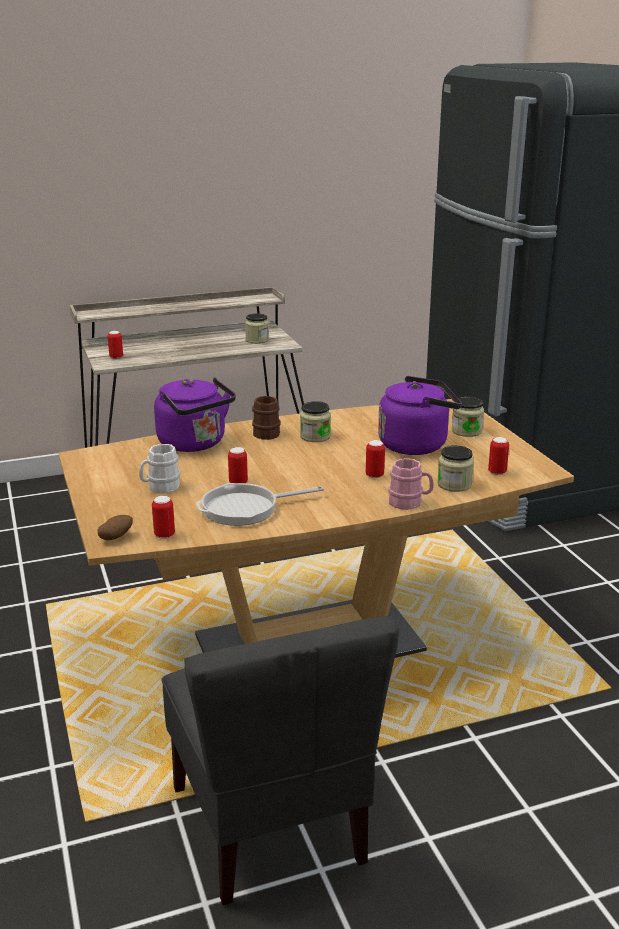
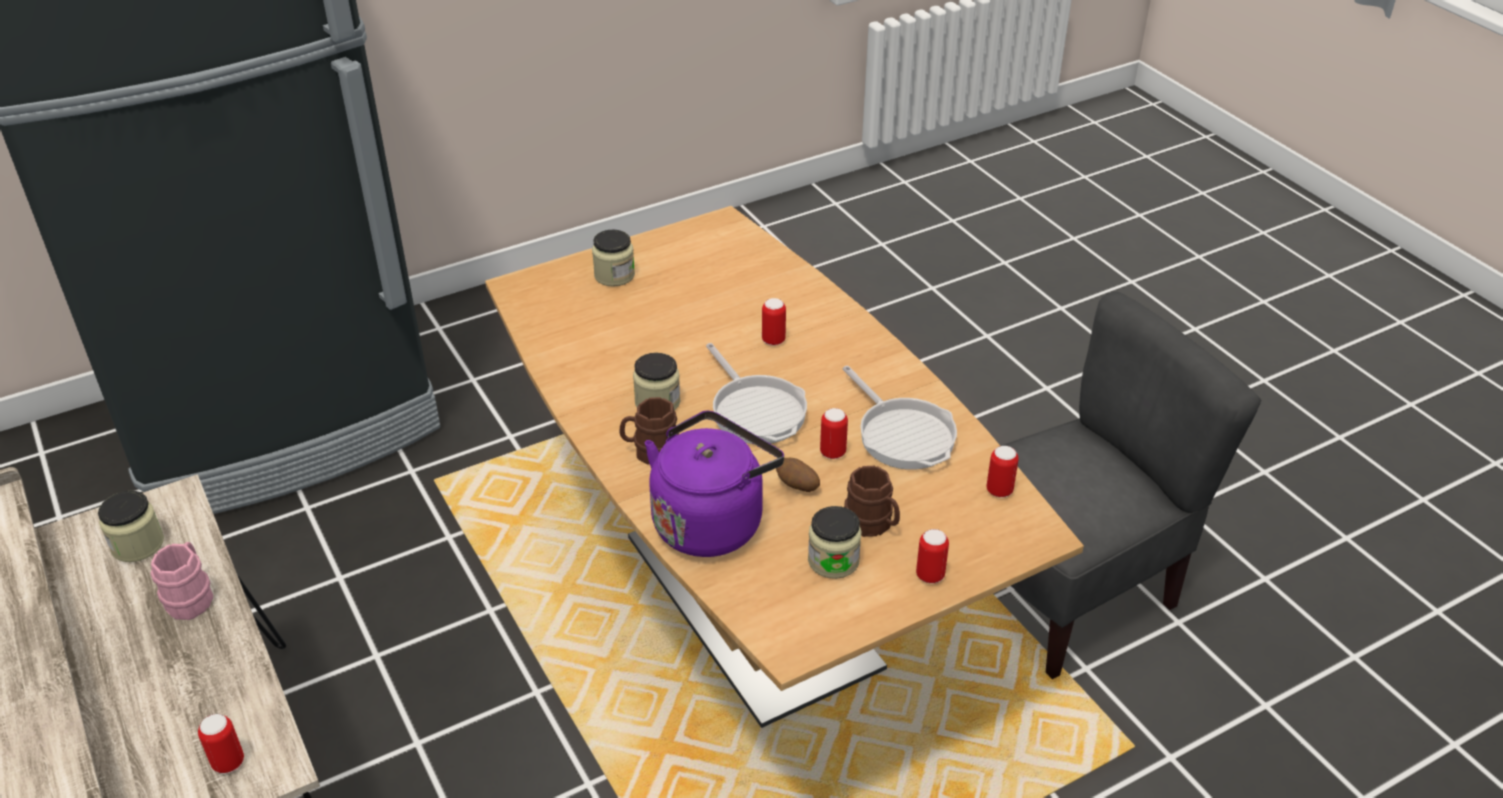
camera: 100 degrees left, 15 degrees up
potato [97,515,133,540] -> potato moved to [776,458,820,492]
white mug [139,444,180,494] -> brown mug [844,466,900,537]
purple kettle [378,376,462,455] -> none
pink mug [388,458,434,510] -> pink mug moved to [151,542,213,620]
jar [437,445,474,492] -> jar moved to [808,506,862,579]
can [488,437,509,475] -> can moved to [916,529,949,584]
none -> frying pan [706,343,807,444]

